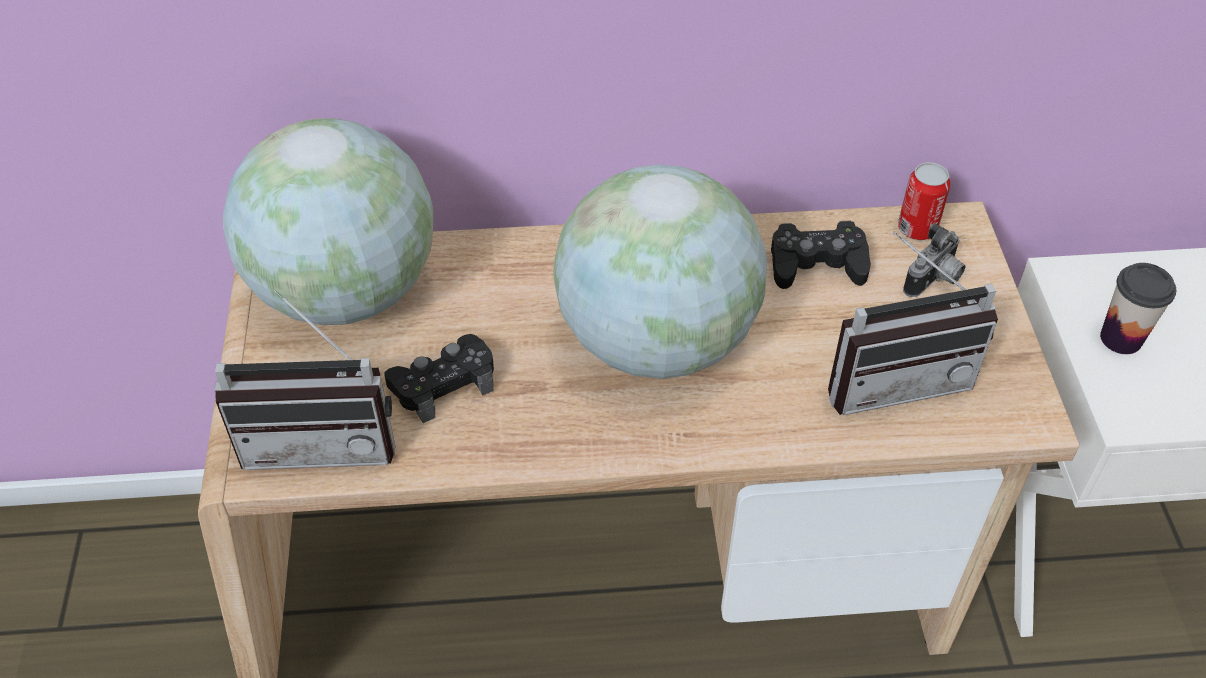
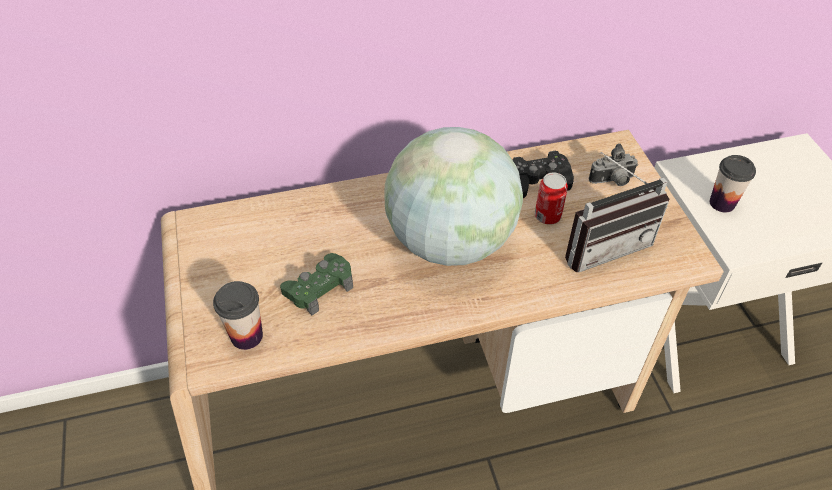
camera: 10 degrees left, 0 degrees up
radio [214,289,395,470] -> cup [213,281,263,350]
globe [223,118,433,325] -> none
black game controller [384,334,494,423] -> green game controller [280,253,353,315]
can [898,162,950,240] -> can moved to [535,173,568,225]
camera [903,223,966,297] -> camera turned 45 degrees clockwise [589,143,638,186]

